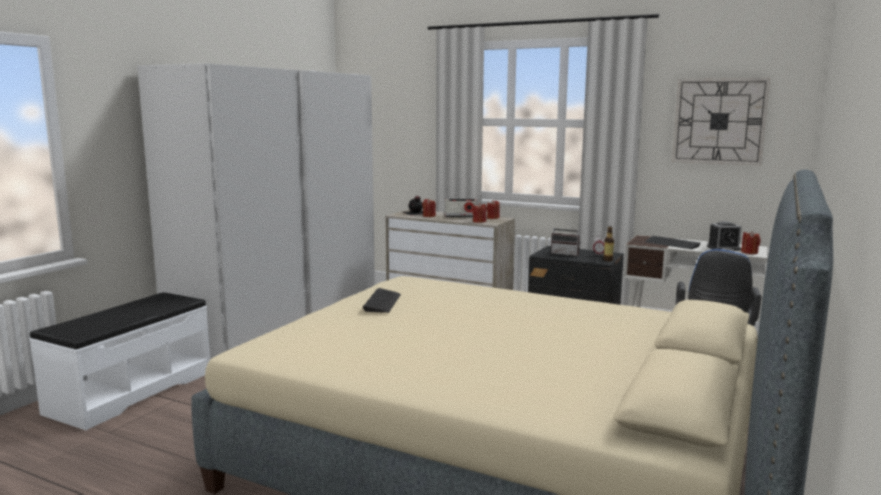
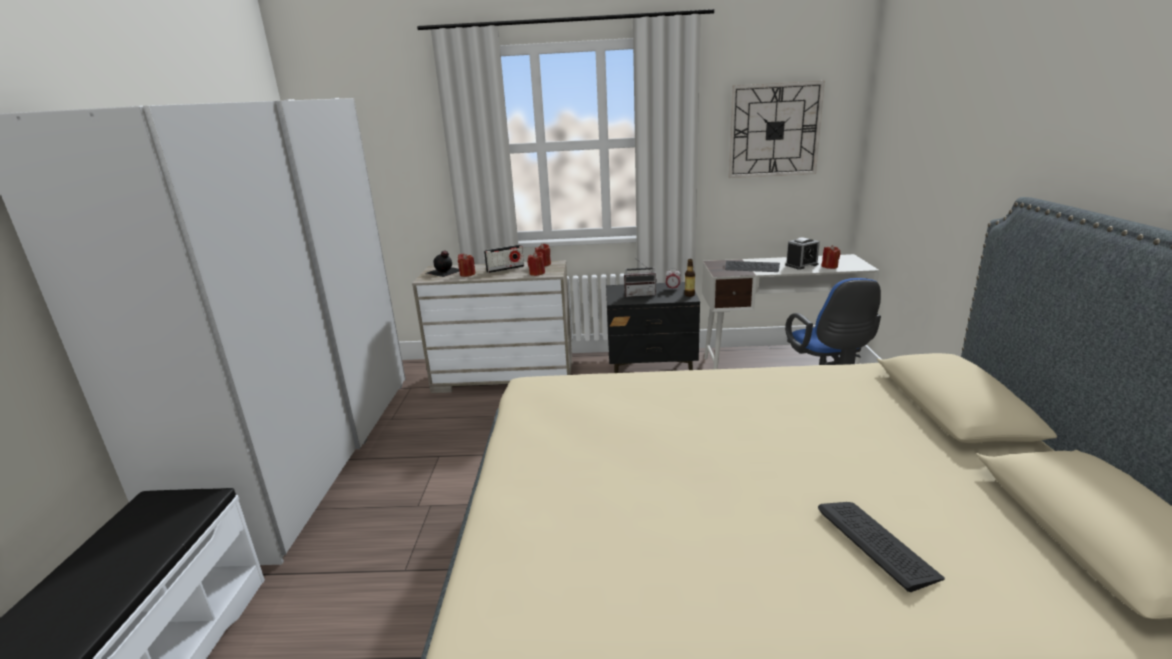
camera: 25 degrees left, 10 degrees up
keyboard [362,288,401,313] -> keyboard moved to [818,502,945,592]

